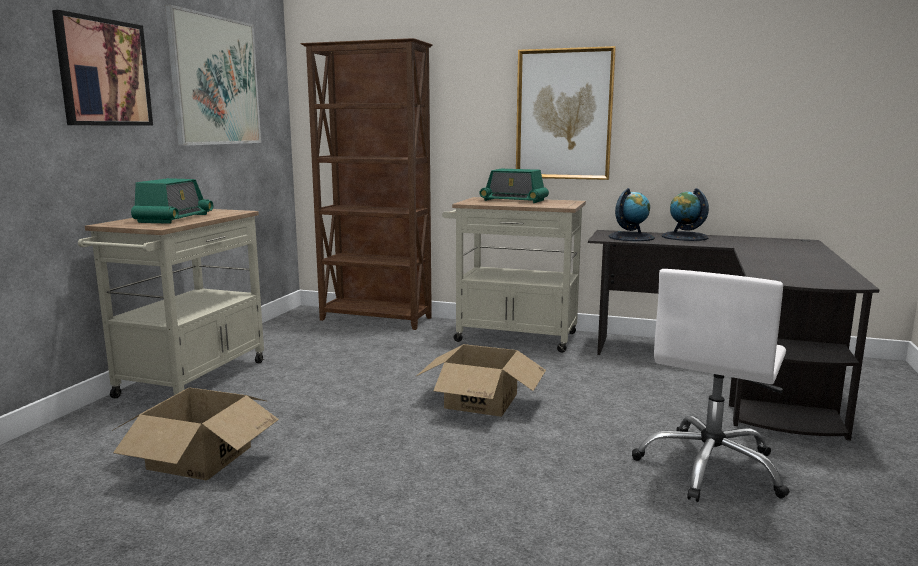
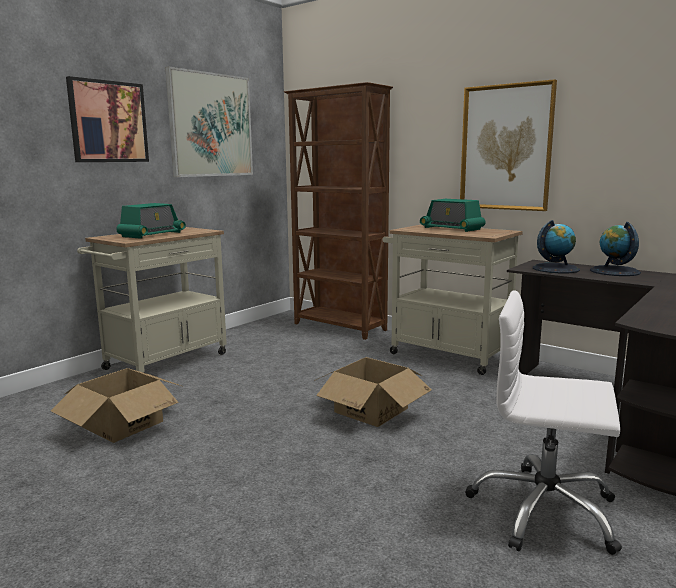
camera: 20 degrees right, 0 degrees up
white office chair [632,269,790,502] -> white office chair turned 60 degrees clockwise [465,290,622,555]

